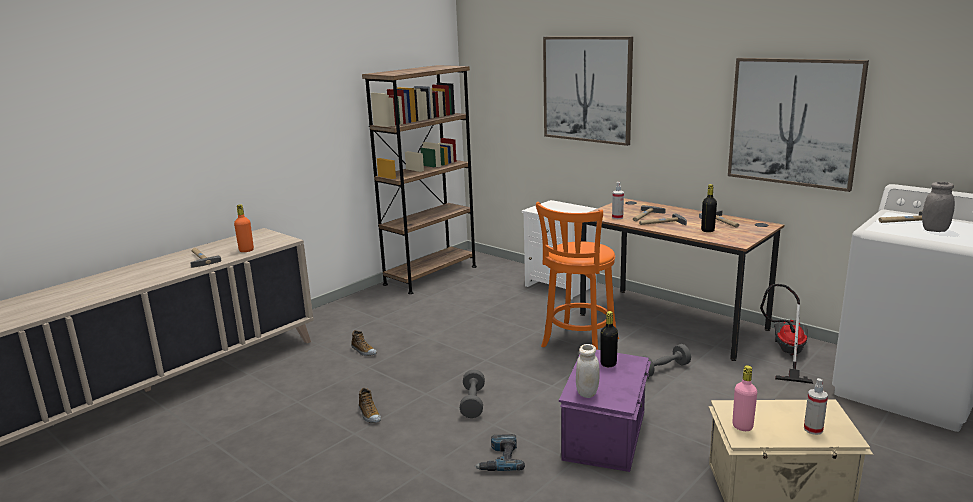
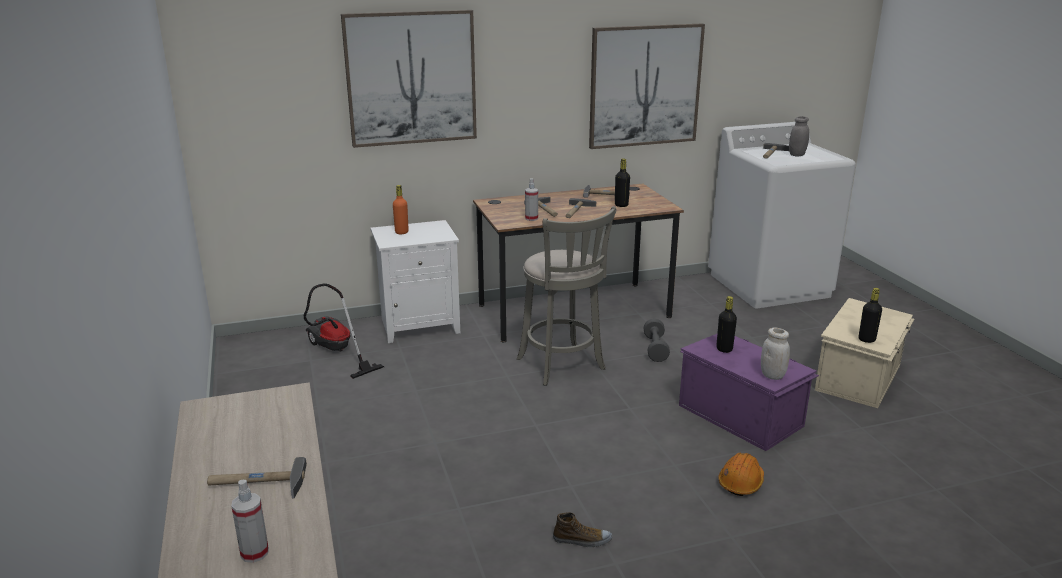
camera: 60 degrees left, 5 degrees up
orange bottle [234,204,254,252] -> orange bottle moved to [393,185,409,234]
shoe [351,330,377,356] -> none
brown bookcase [362,65,477,294] -> none
grey dumbbell [460,369,485,418] -> none
power drill [474,434,525,471] -> orange hard hat [718,453,764,496]
orange stool [536,202,619,350] -> grey stool [516,206,616,386]
pink bottle [732,365,757,431] -> black bottle [859,288,882,343]
vacuum cleaner [760,284,813,384] -> vacuum cleaner moved to [304,283,384,379]
spray bottle [804,378,828,435] -> spray bottle moved to [231,480,269,563]

